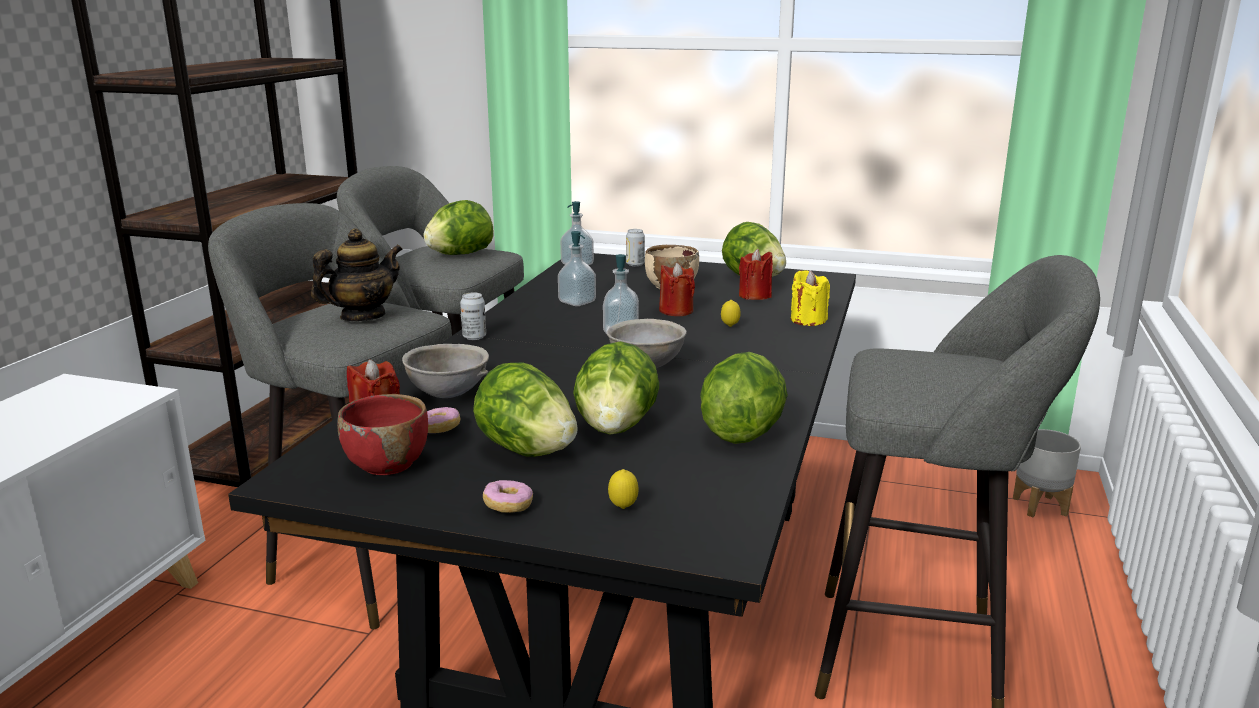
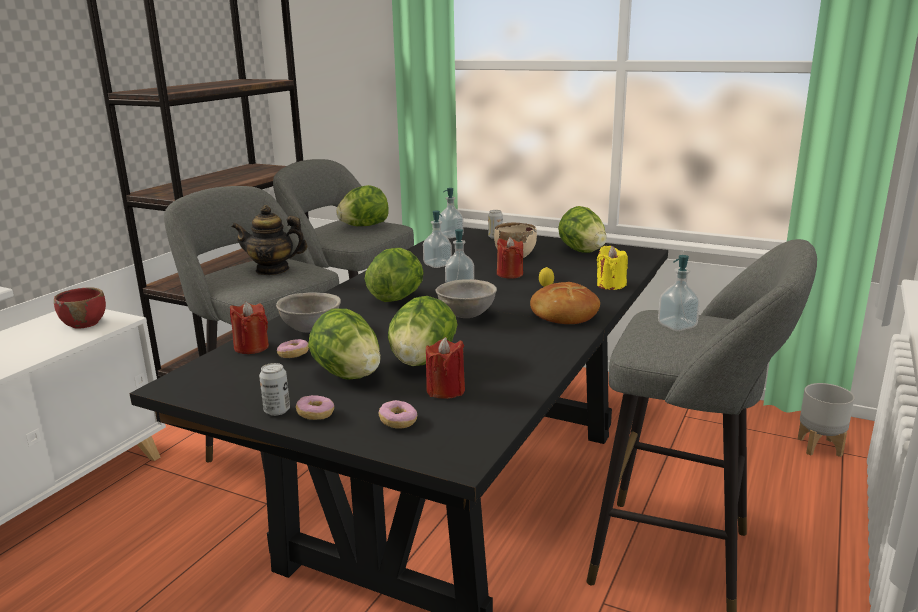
camera: 10 degrees right, 0 degrees up
teapot [311,228,403,321] -> teapot turned 150 degrees counterclockwise [232,205,308,275]
red bowl [337,394,428,475] -> red bowl moved to [54,288,106,329]
can [460,292,486,340] -> can moved to [259,363,290,416]
lemon [608,469,638,509] -> donut [379,400,417,429]
lettuce [700,352,788,444] -> lettuce moved to [365,248,424,302]
red candle [739,249,773,300] -> red candle moved to [426,337,465,399]
none -> bread [530,282,600,324]
none -> soap dispenser [658,255,700,331]

